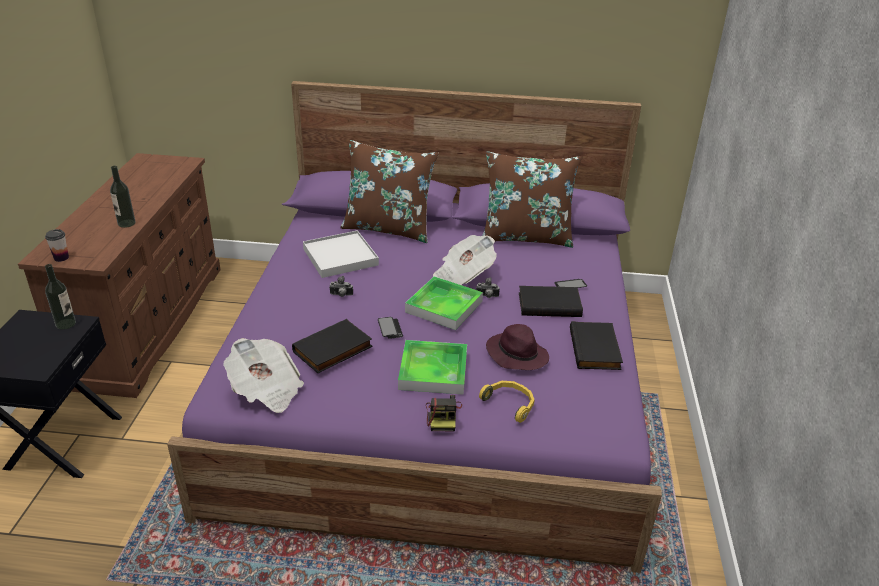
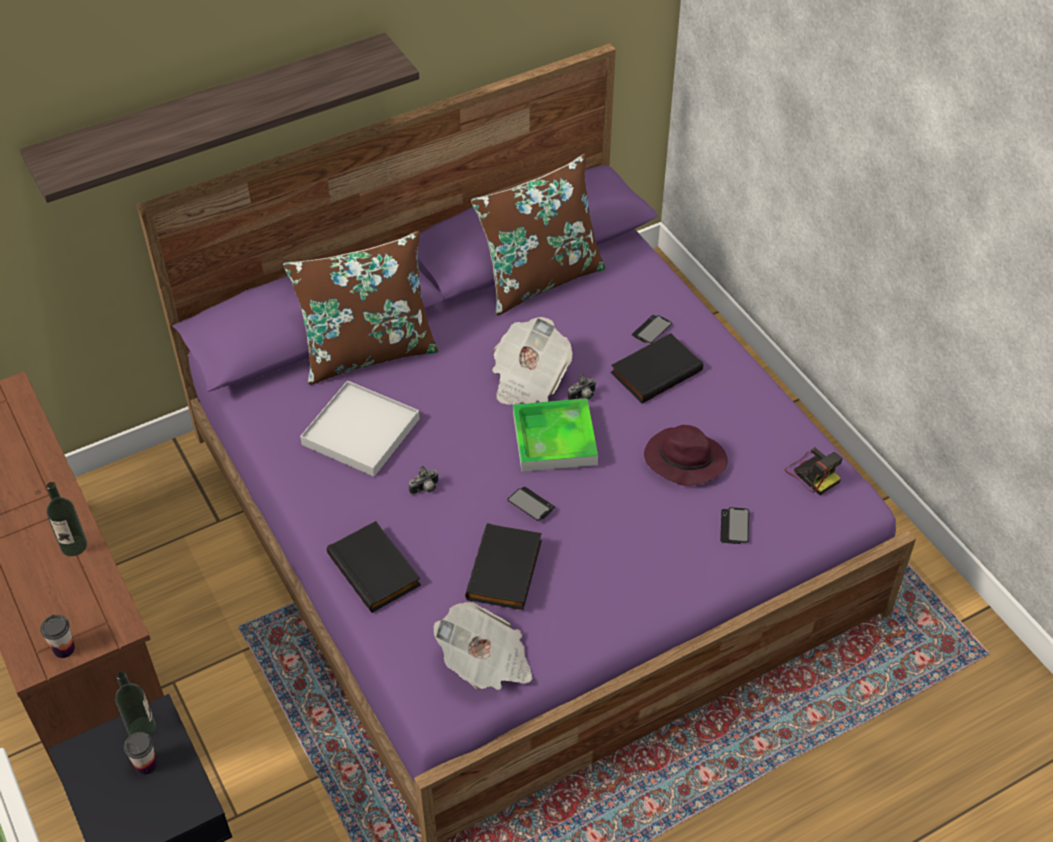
camera: 35 degrees left, 15 degrees up
tray [398,340,467,395] -> none
camera [426,395,462,431] -> camera moved to [785,447,843,495]
yellow headphones [479,381,535,423] -> phone [720,507,749,544]
black book [570,321,623,370] -> black book moved to [327,521,421,613]
none -> shelf [20,33,419,203]
none -> cup [124,732,157,775]

